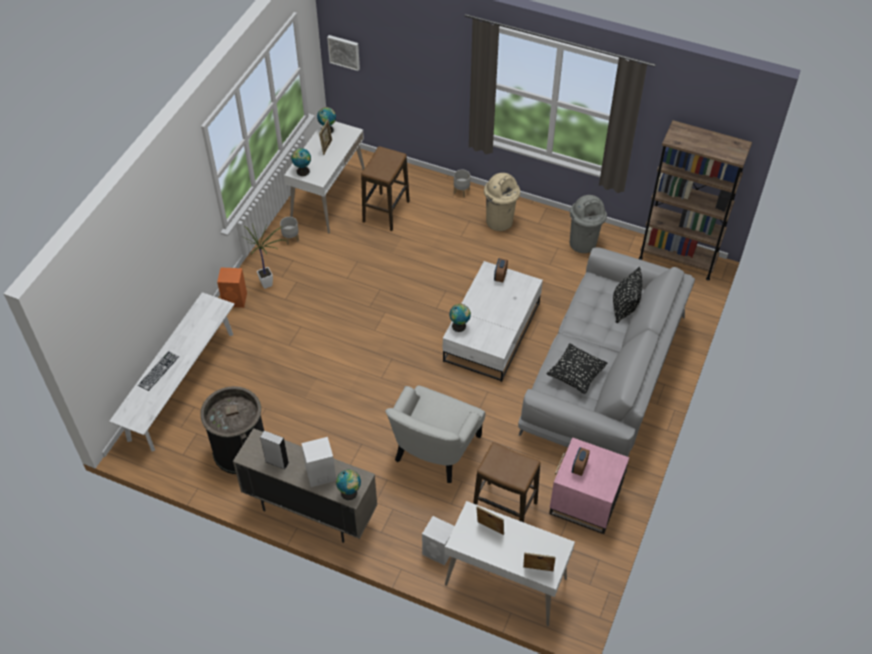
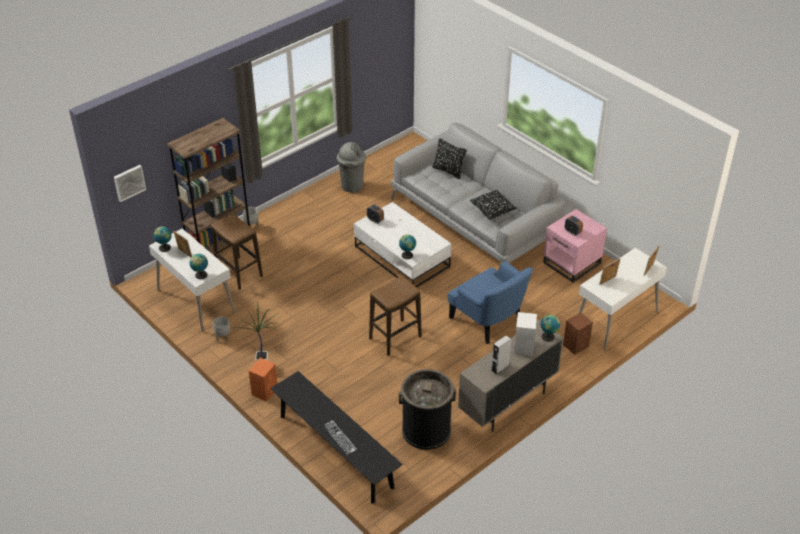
camera: 65 degrees left, 10 degrees down
white bench [109,292,235,451] -> black bench [270,371,403,503]
white armchair [385,385,485,483] -> blue armchair [447,261,533,344]
white speaker [422,516,454,566] -> brown speaker [563,312,593,355]
stool [473,442,540,522] -> stool moved to [369,275,422,356]
beige trash can [484,173,520,231] -> none
brown bookcase [639,120,752,280] -> brown bookcase moved to [167,118,252,253]

